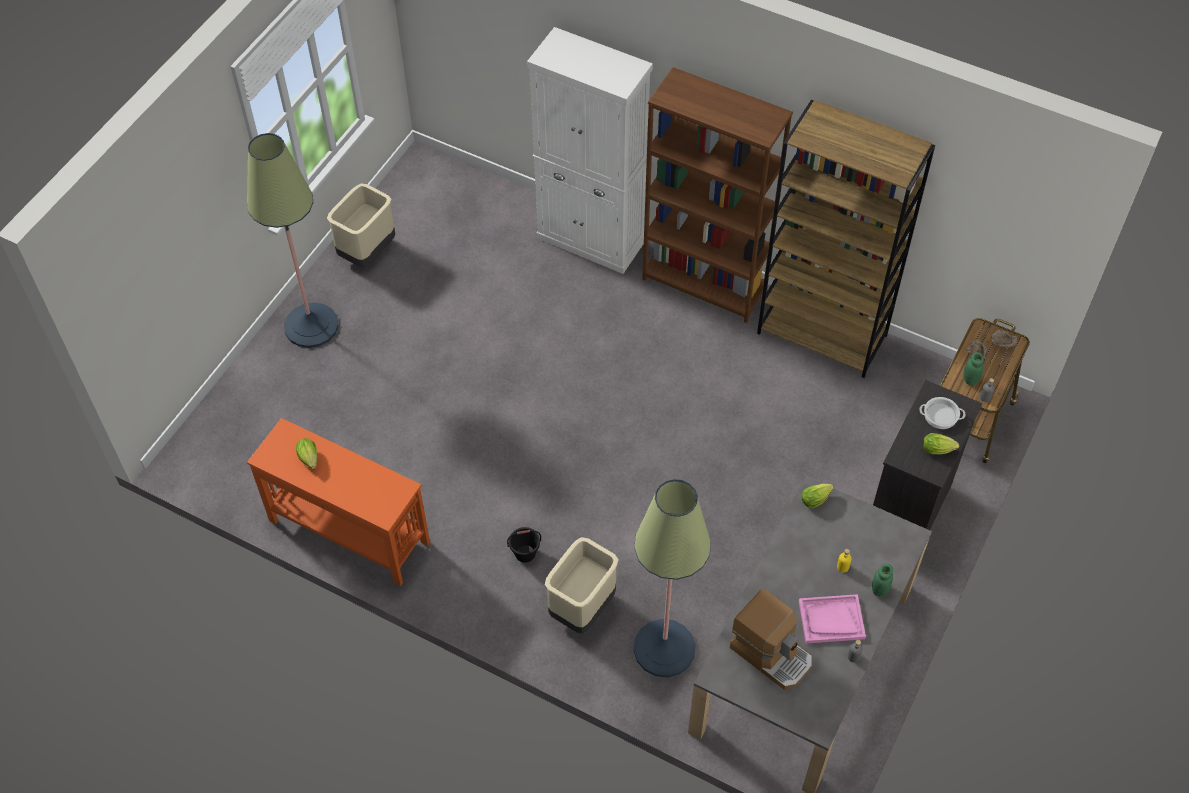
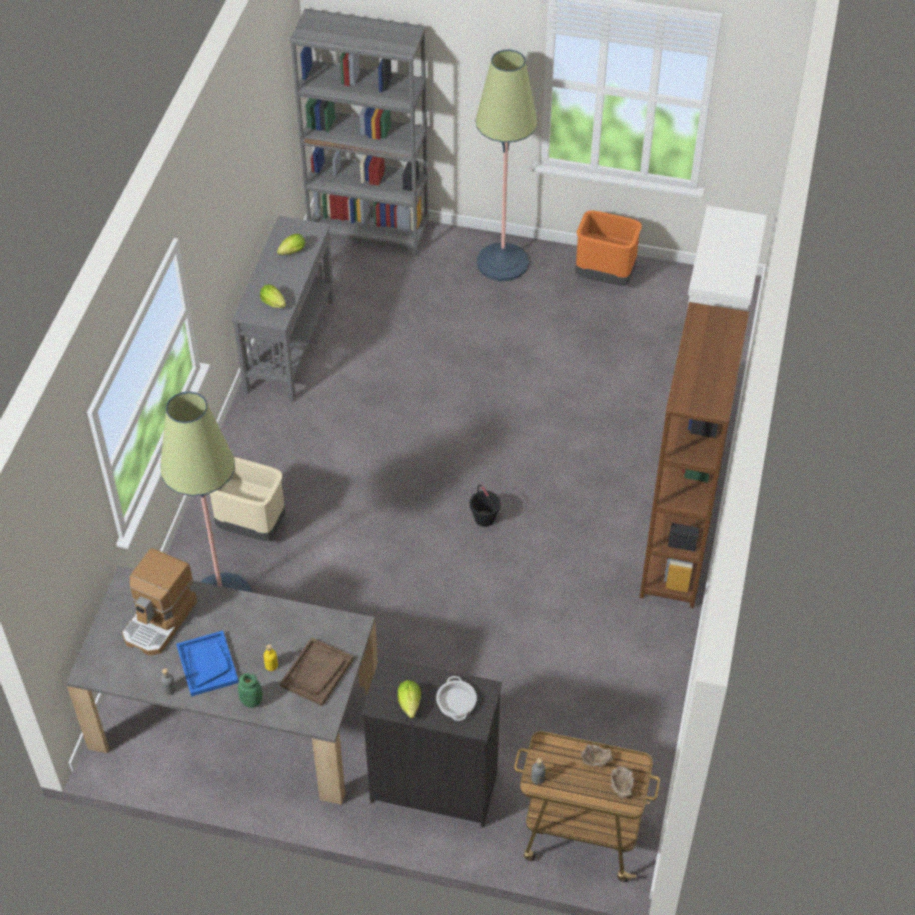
camera: 75 degrees right, 5 degrees down
orange console table [247,418,430,586] -> grey console table [232,216,334,402]
beige trash can [327,183,395,267] -> orange trash can [575,210,642,286]
black bucket [507,527,541,563] -> black bucket moved to [470,485,501,527]
brown bookcase [757,100,935,378] -> none
pink tray [799,594,866,644] -> blue tray [176,631,239,697]
lettuce [801,484,834,508] -> lettuce moved to [260,285,286,308]
green jar [964,352,984,385] -> none
none -> brown tray [280,637,354,706]
none -> grey bookcase [290,8,428,256]

